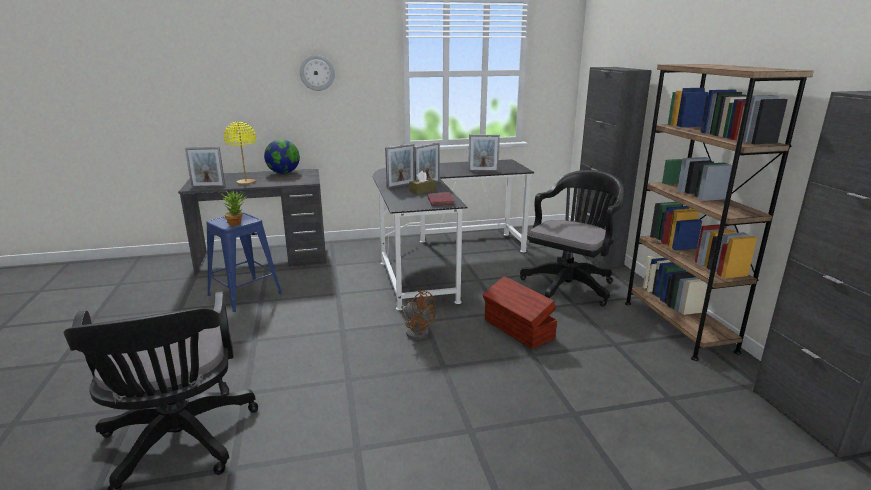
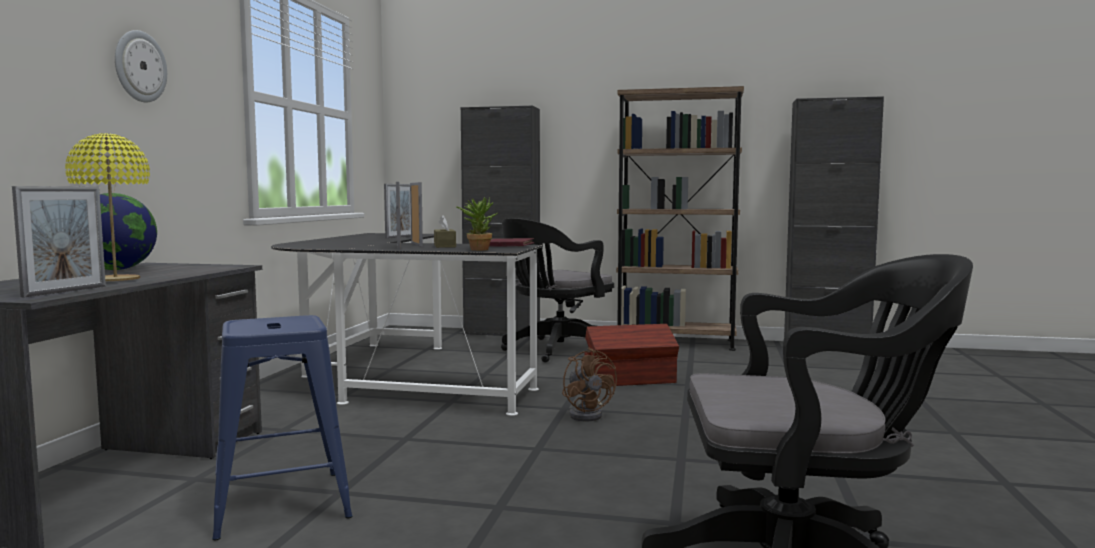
camera: 65 degrees left, 15 degrees down
potted plant [218,191,248,226] -> potted plant moved to [456,197,497,251]
brown fan [401,290,436,340] -> brown fan turned 90 degrees clockwise [562,348,617,421]
black office chair [520,170,624,307] -> black office chair turned 105 degrees counterclockwise [501,218,614,362]

